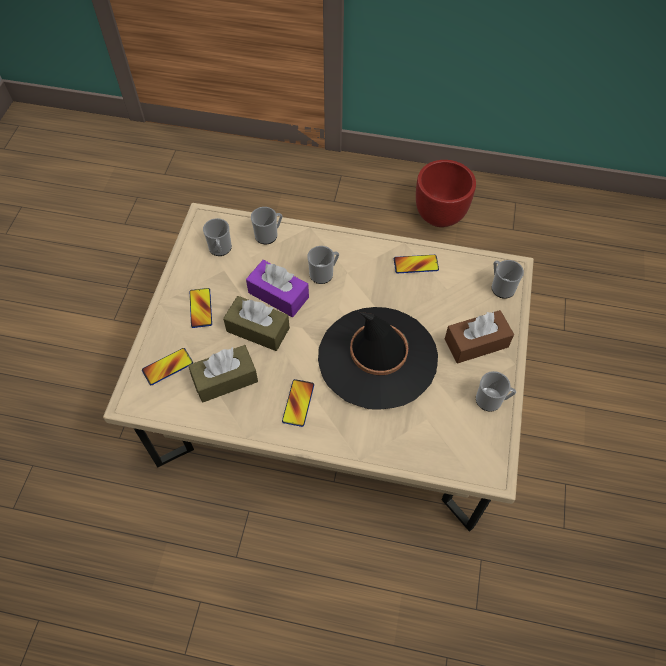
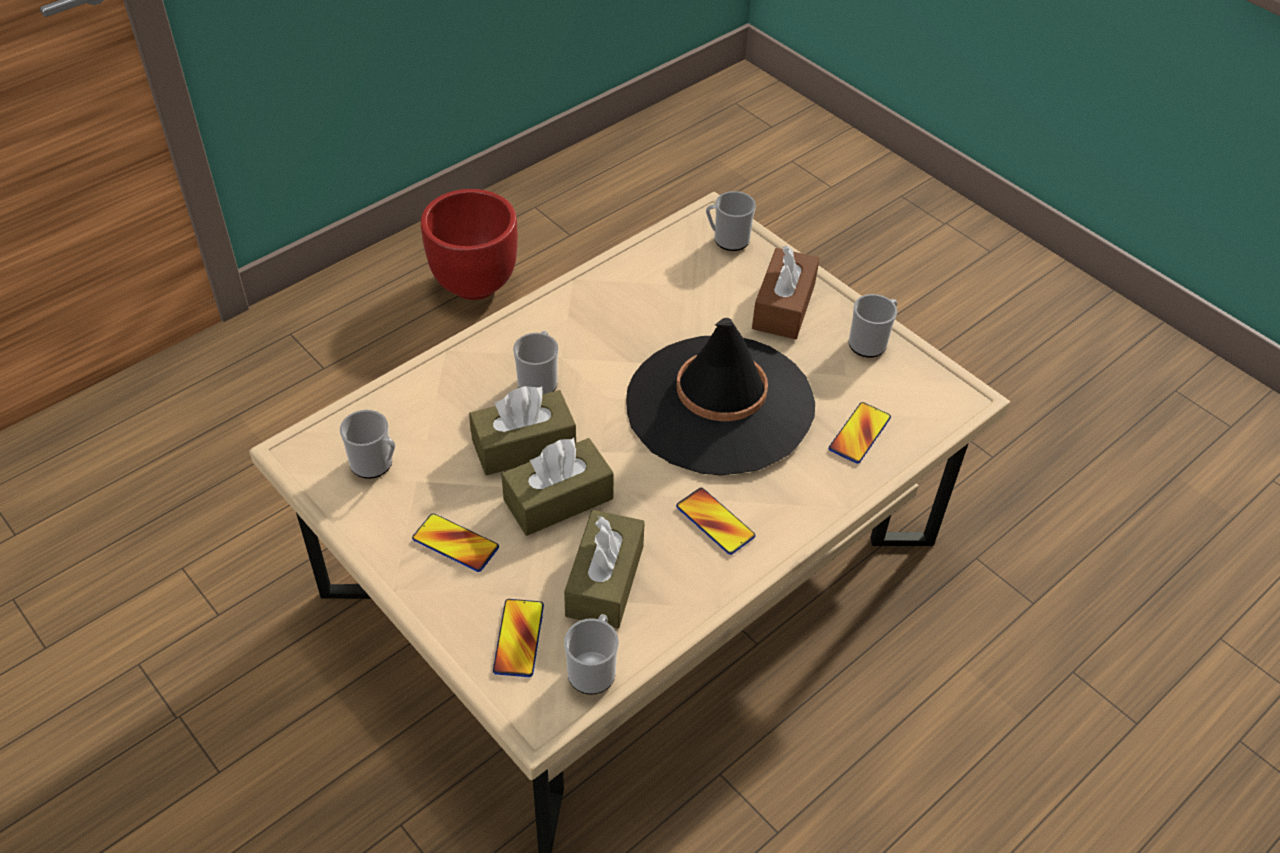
camera: 55 degrees left, 10 degrees down
purple tissue box [246,260,309,317] -> brown tissue box [469,386,576,475]
mug [251,207,282,244] -> mug moved to [564,614,619,695]
phone [394,255,439,273] -> phone moved to [829,402,891,464]

